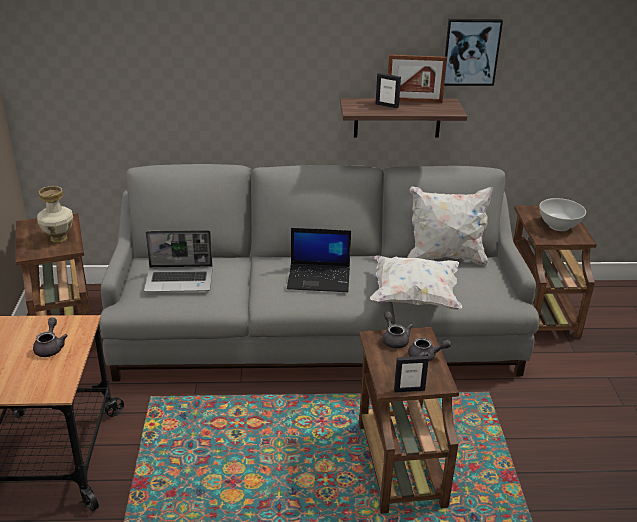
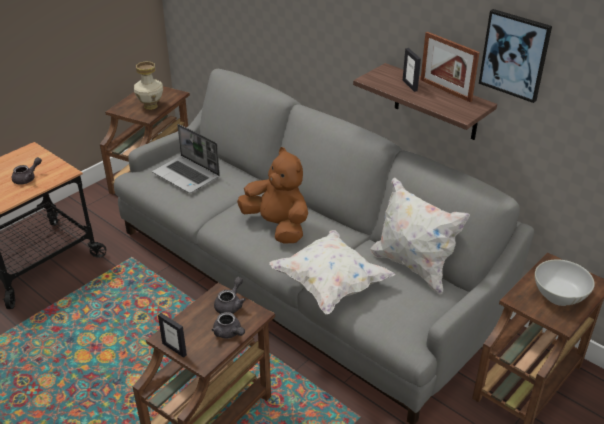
camera: 45 degrees right, 5 degrees up
laptop [287,228,351,292] -> brown plush toy [237,147,308,244]

